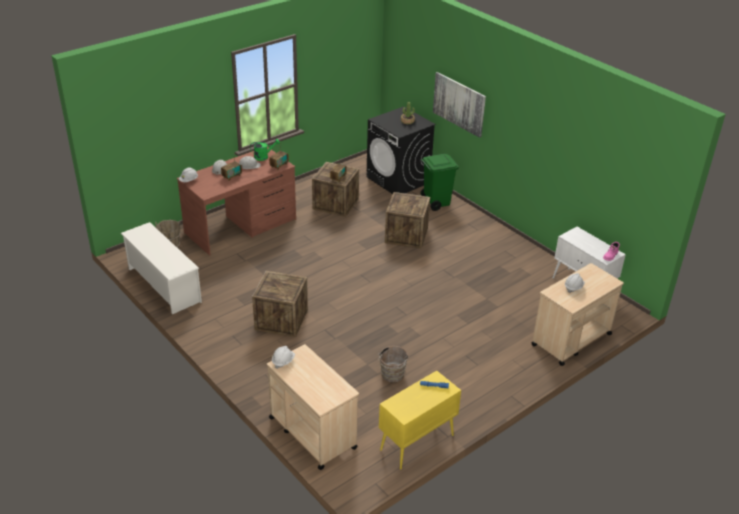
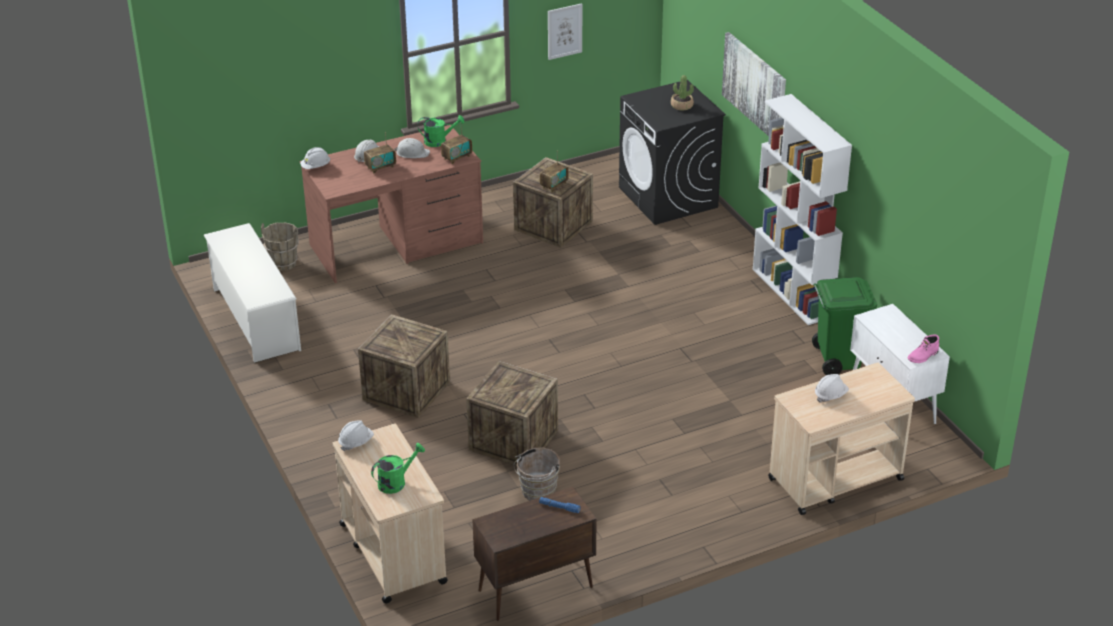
camera: 15 degrees right, 0 degrees up
yellow cabinet [379,371,461,469] -> brown cabinet [472,487,597,621]
crate [385,192,430,249] -> crate moved to [466,361,558,466]
green trash can [420,154,459,211] -> green trash can moved to [812,277,877,375]
none -> green watering can [371,443,425,494]
none -> picture [548,3,582,60]
none -> white bookcase [753,94,852,325]

